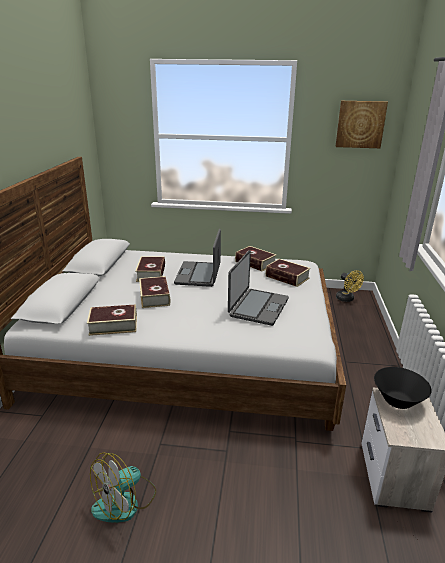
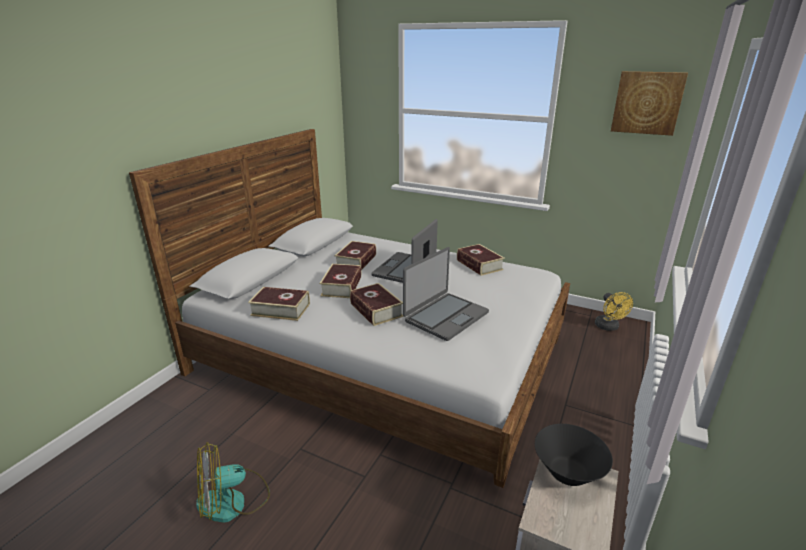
camera: 20 degrees right, 0 degrees up
book [265,259,311,287] -> book moved to [350,283,404,326]

